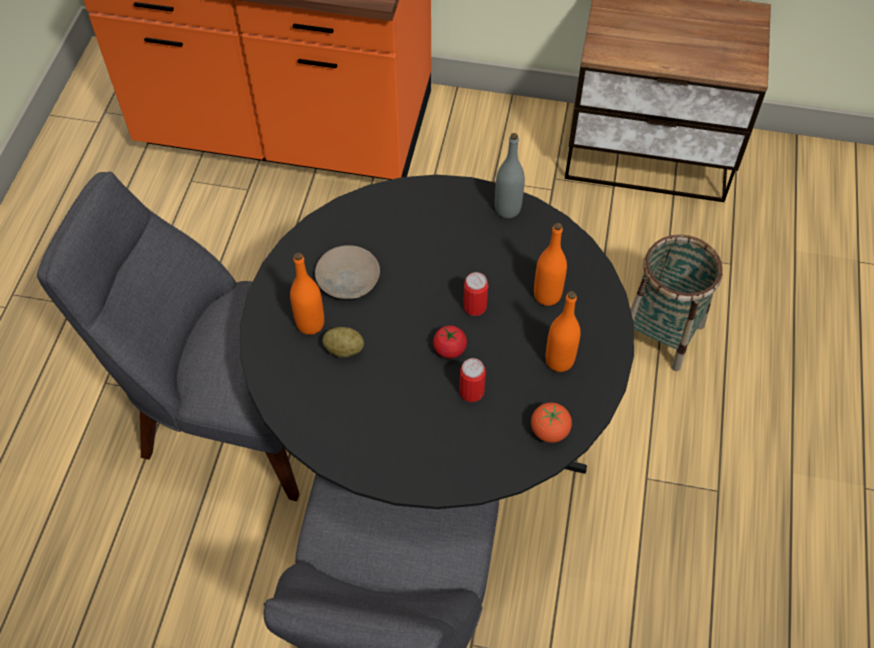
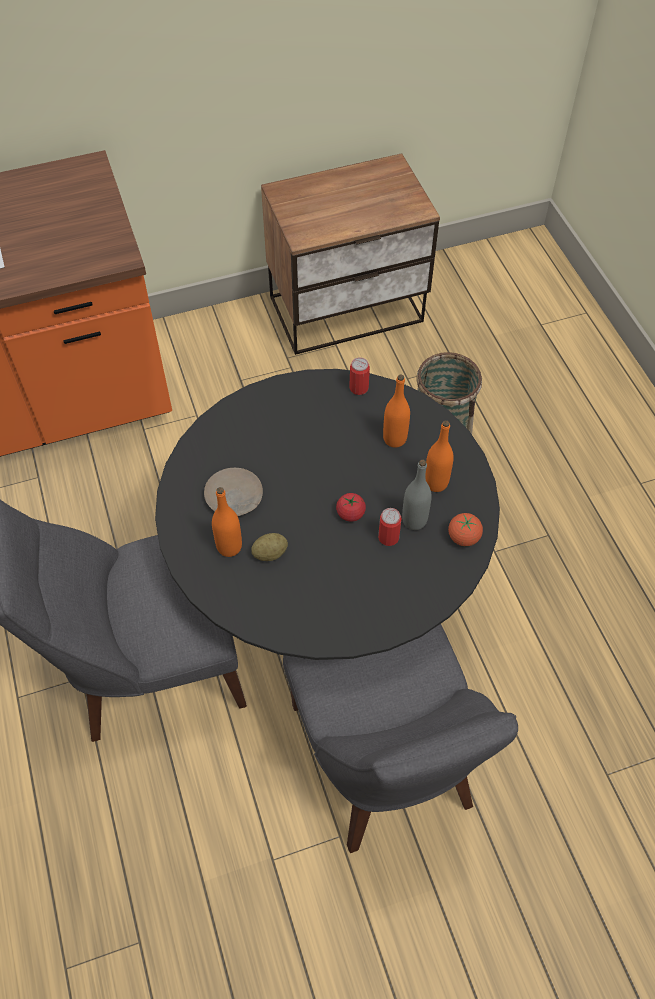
camera: 30 degrees left, 0 degrees up
can [463,272,488,316] -> can moved to [349,357,370,395]
grey bottle [495,133,525,218] -> grey bottle moved to [402,460,432,530]

